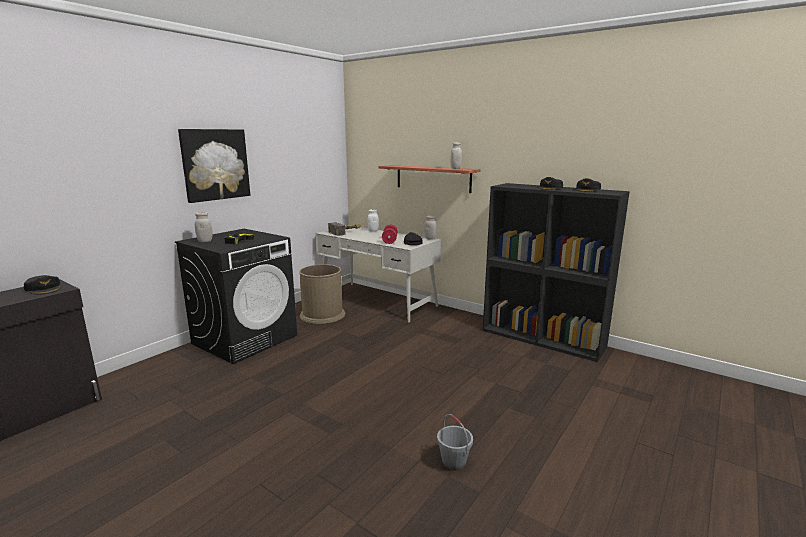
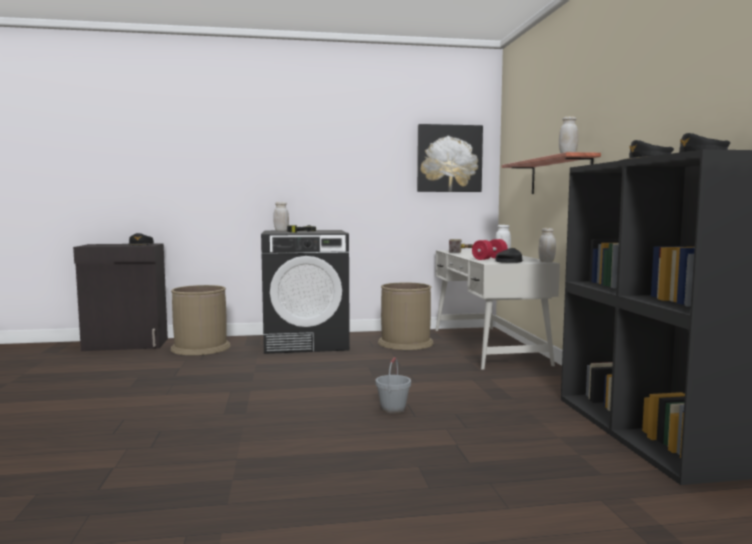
camera: 45 degrees right, 10 degrees down
picture [178,129,250,203] -> picture moved to [417,124,483,192]
grey bucket [437,414,473,471] -> grey bucket moved to [375,357,411,414]
none -> brown trash can [170,285,231,355]

